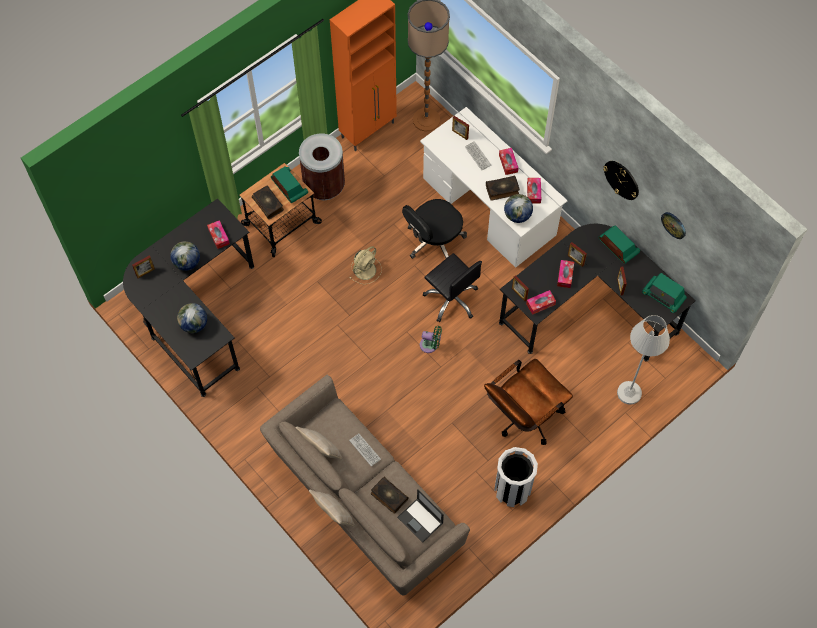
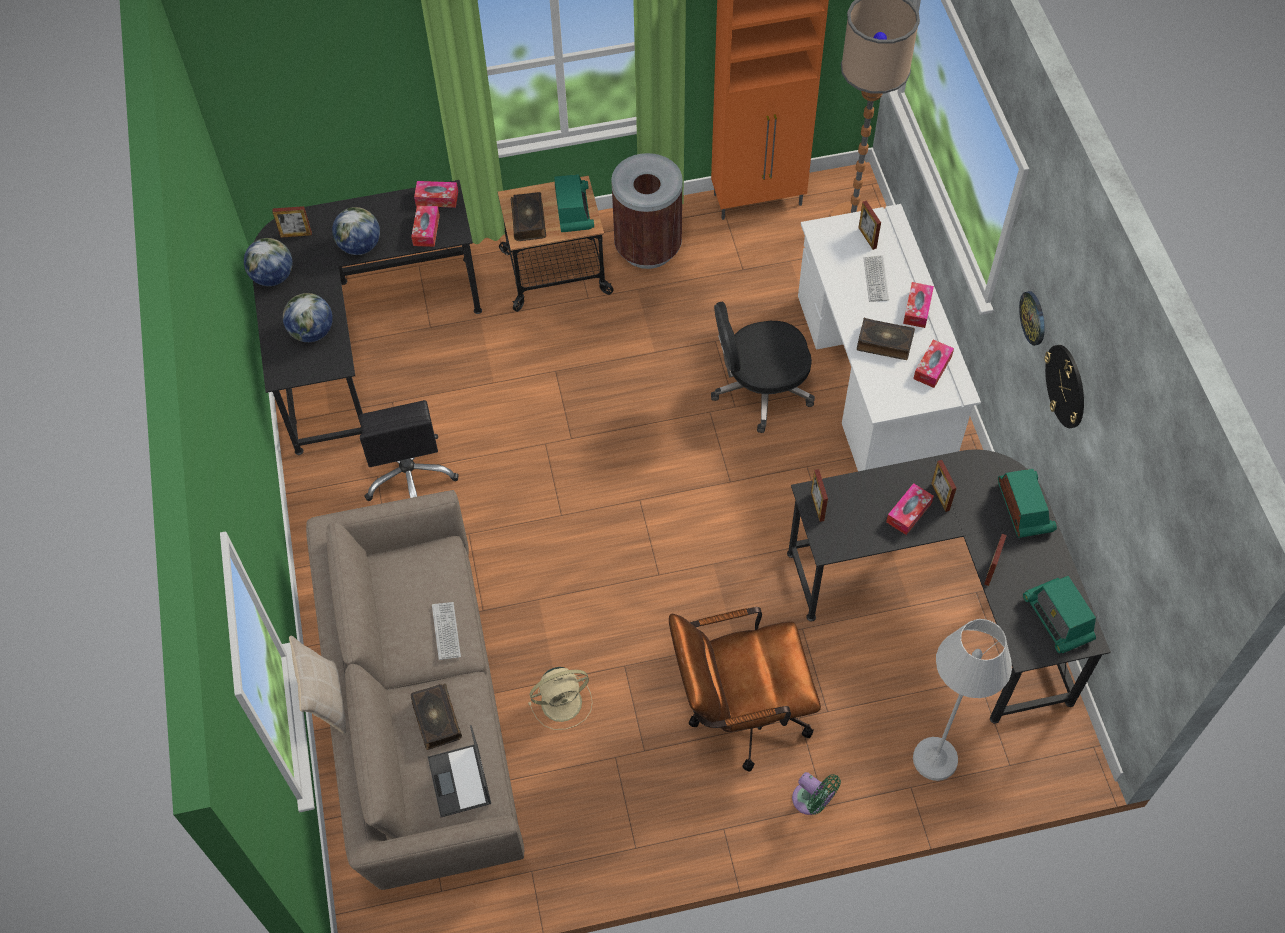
camera: 30 degrees right, 5 degrees down
beige pillow [296,426,342,459] -> none
beige fan [350,246,382,284] -> beige fan moved to [528,667,593,730]
green fan [420,326,442,353] -> green fan moved to [792,772,841,815]
black office chair [423,253,482,322] -> black office chair moved to [359,400,459,501]
white trash can [494,447,538,507] -> none
globe [504,194,533,223] -> globe moved to [244,238,293,286]
tissue box [526,290,556,315] -> tissue box moved to [414,181,458,208]
wall clock [661,212,686,239] -> wall clock moved to [1019,291,1045,346]

